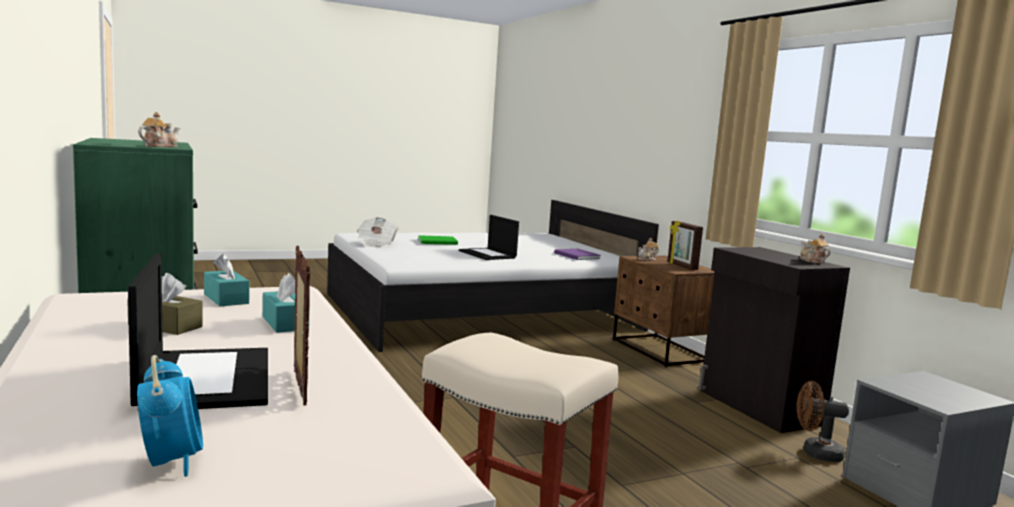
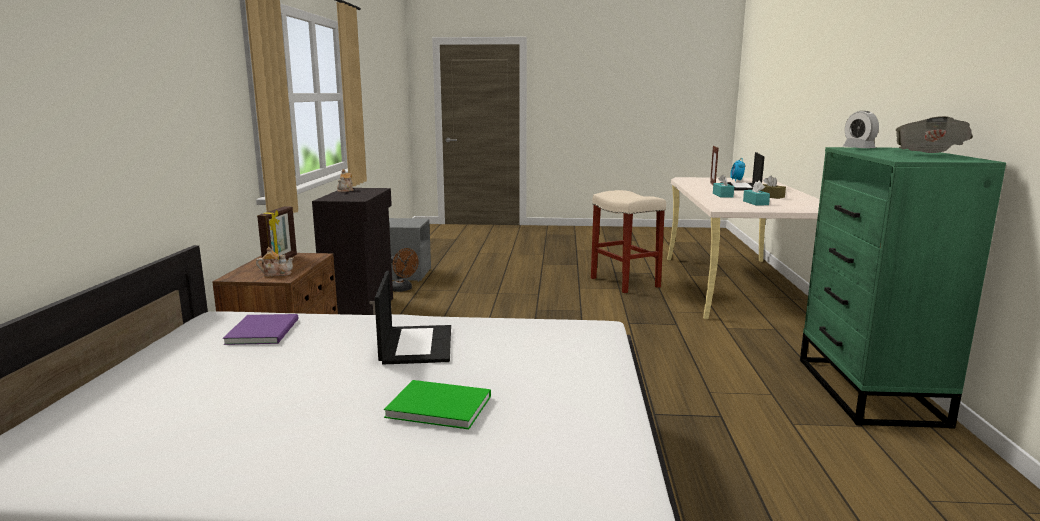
camera: 150 degrees left, 5 degrees up
teapot [138,112,180,147] -> alarm clock [843,111,879,149]
newspaper [357,217,399,247] -> newspaper moved to [896,116,973,153]

